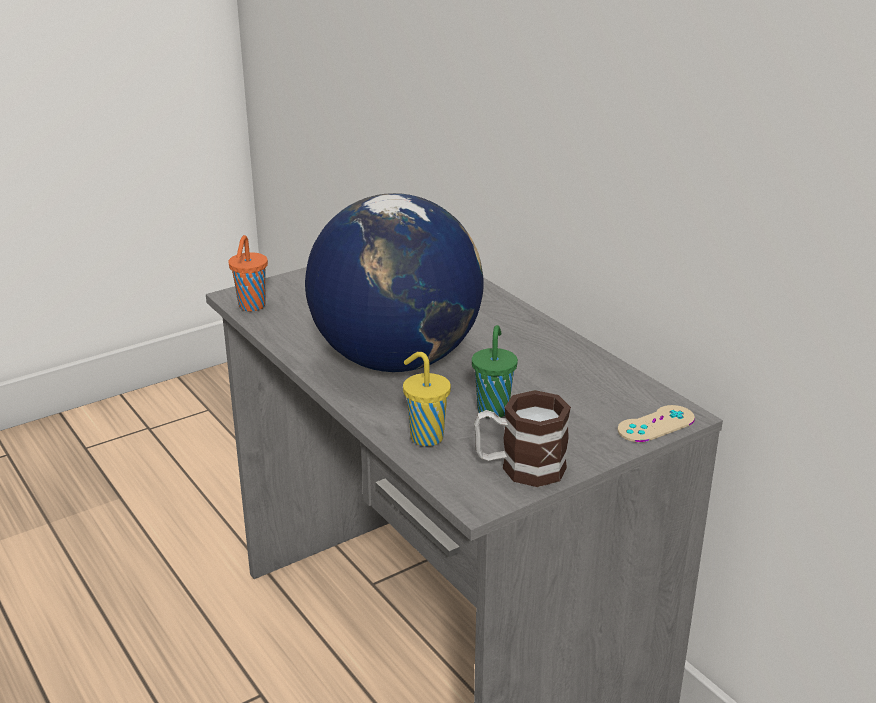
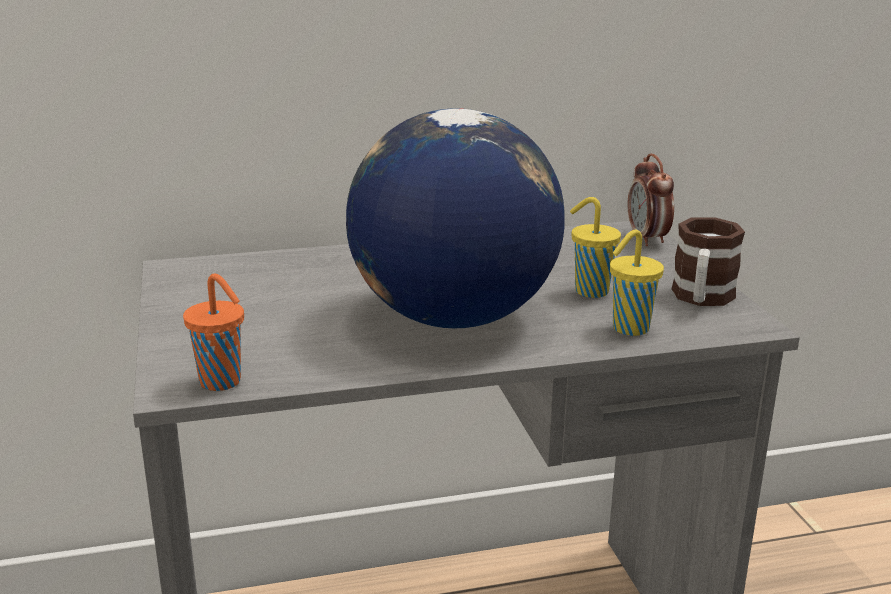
camera: 70 degrees left, 5 degrees down
green cup [472,325,518,418] -> yellow cup [570,197,621,298]
beige game controller [618,405,695,442] -> alarm clock [628,153,674,246]

